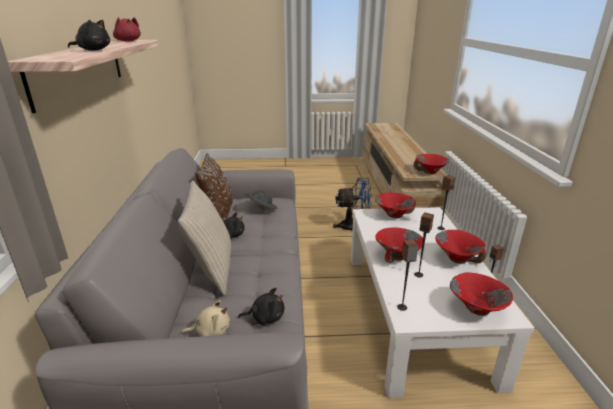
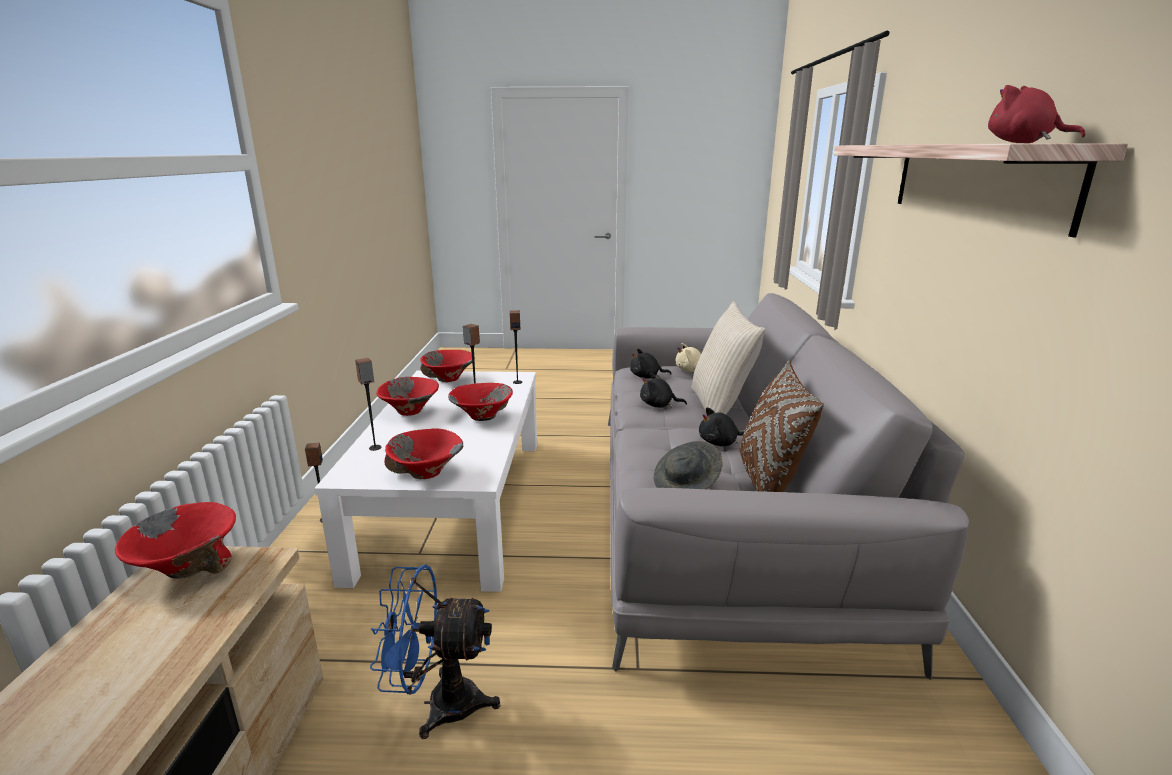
camera: 175 degrees left, 5 degrees down
black plush toy [68,20,110,51] -> black plush toy moved to [640,373,687,408]

